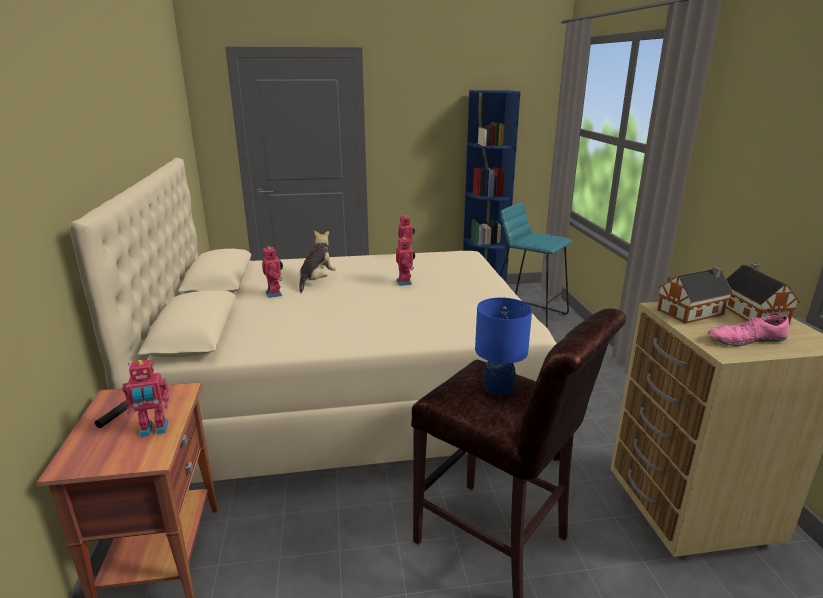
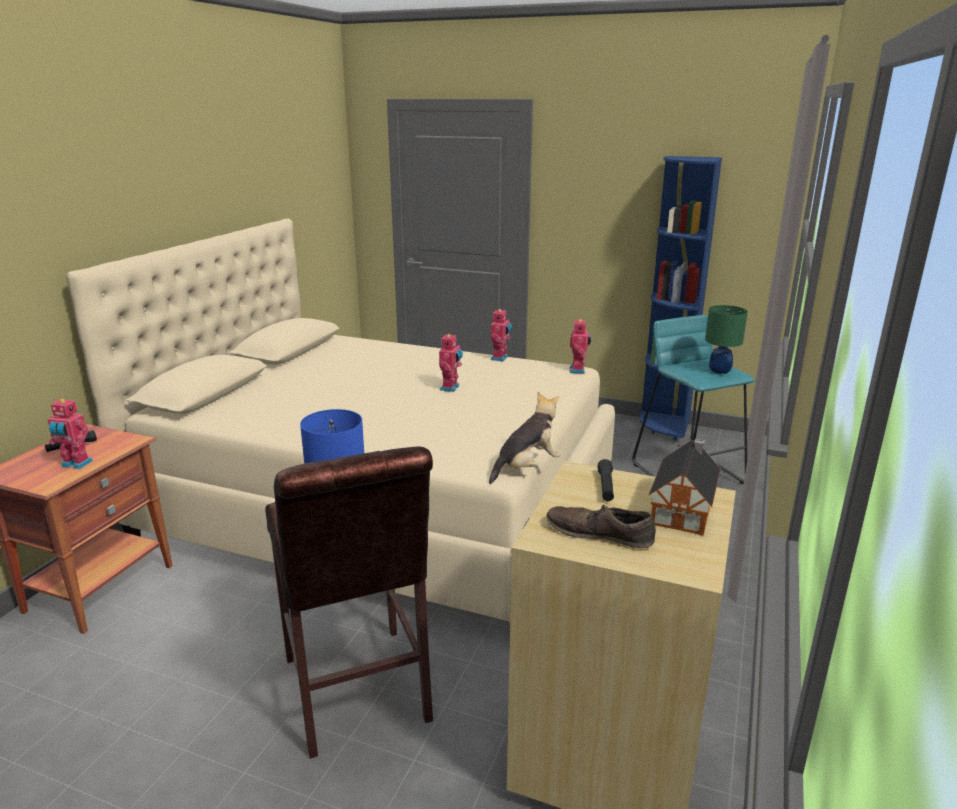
camera: 30 degrees right, 0 degrees up
toy robot [262,246,283,298] -> toy robot moved to [570,318,591,373]
plush toy [299,231,336,293] -> plush toy moved to [489,392,560,484]
toy house [657,266,733,324] -> black flashlight [598,459,614,501]
pink shoe [708,315,789,346] -> brown shoe [546,503,656,548]
none -> green table lamp [705,305,748,374]

